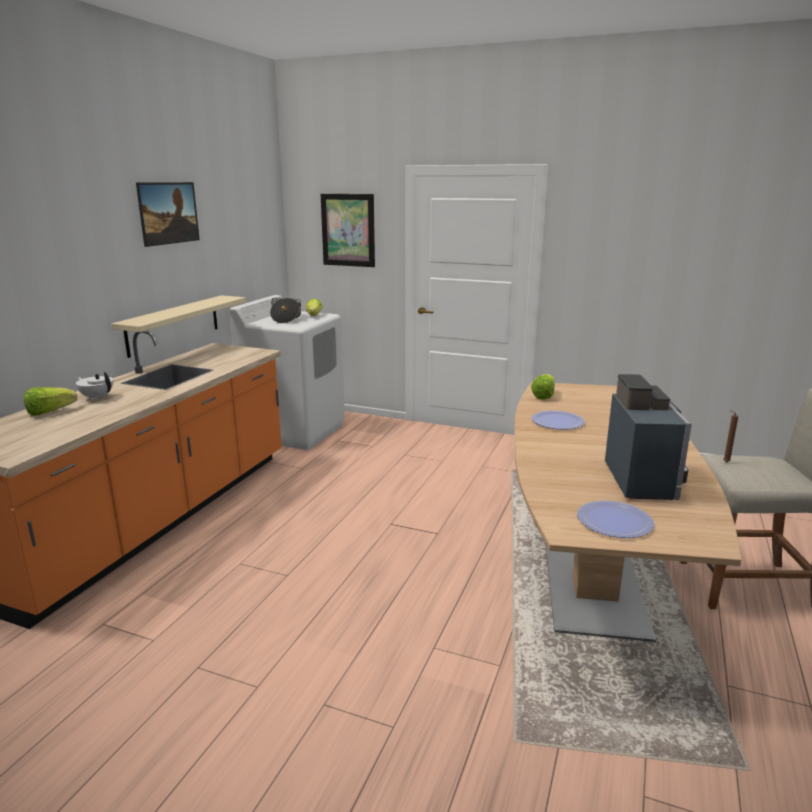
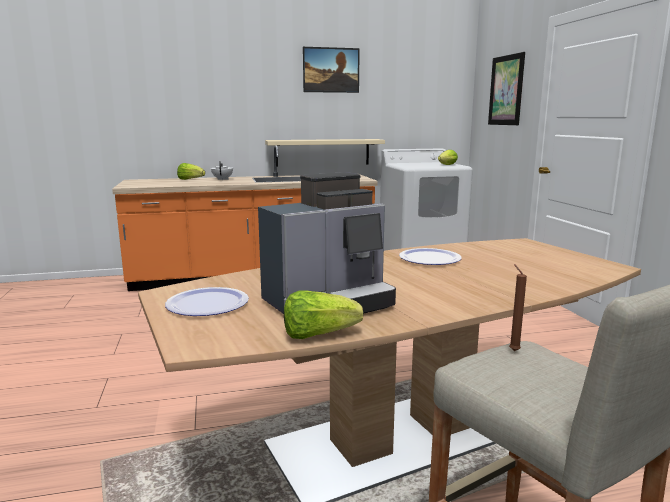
camera: 55 degrees right, 5 degrees down
cooking pot [270,298,301,323] -> none
lettuce [531,374,554,400] -> lettuce moved to [284,290,363,339]

